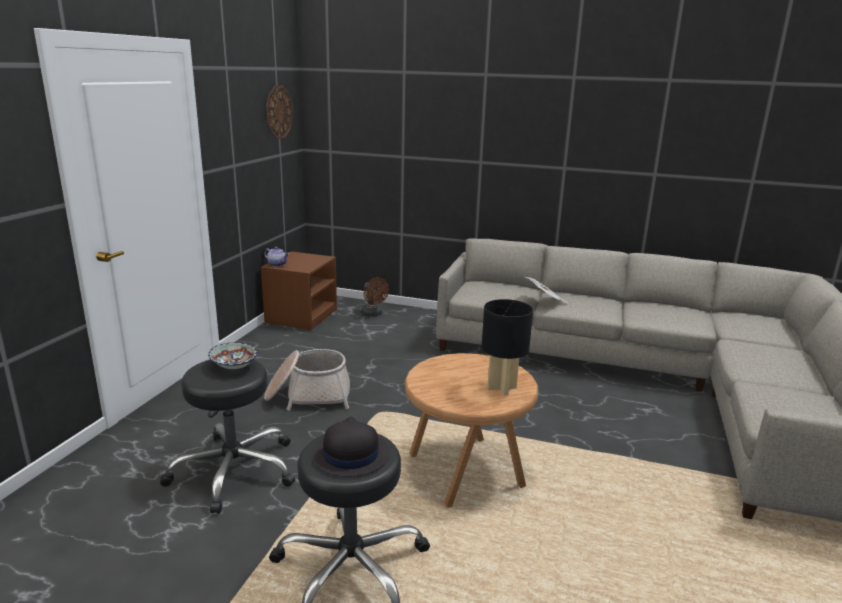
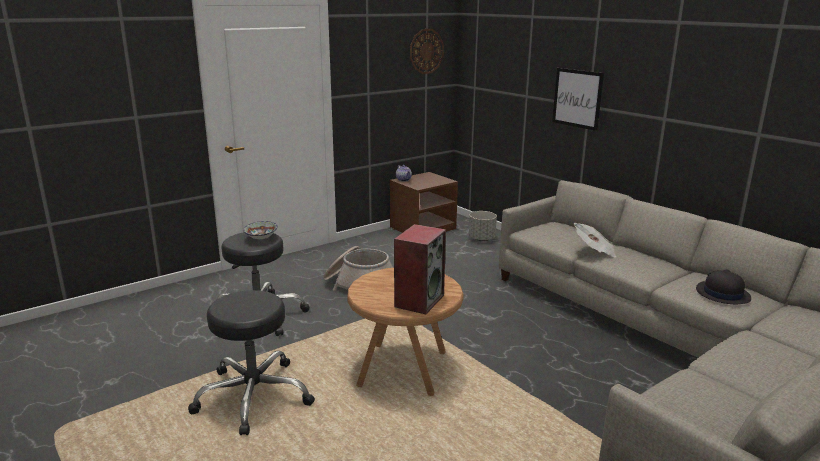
camera: 35 degrees right, 0 degrees up
black hat [312,417,390,477] -> black hat moved to [696,270,751,304]
brown fan [361,278,389,317] -> grey planter [469,211,497,241]
black table lamp [482,299,533,396] -> speaker [394,224,446,314]
none -> picture [552,68,604,131]

